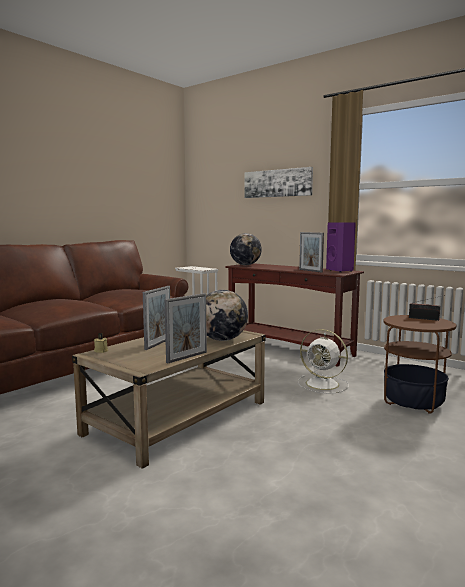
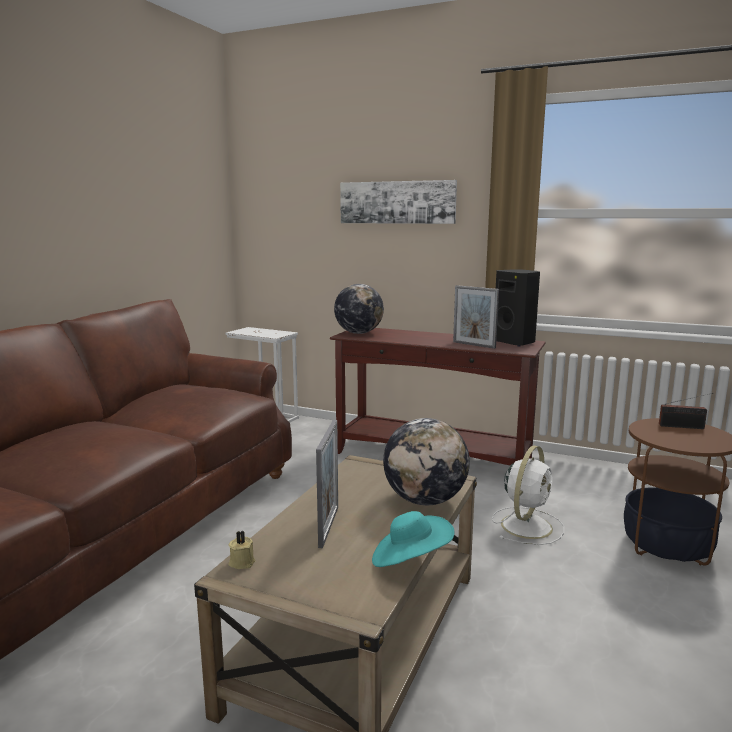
camera: 15 degrees left, 5 degrees up
picture frame [165,293,207,363] -> turquoise hat [372,511,455,567]
white fan [298,329,349,394] -> white fan turned 75 degrees counterclockwise [492,445,564,545]
purple speaker [326,223,356,272] -> black speaker [496,269,540,346]

